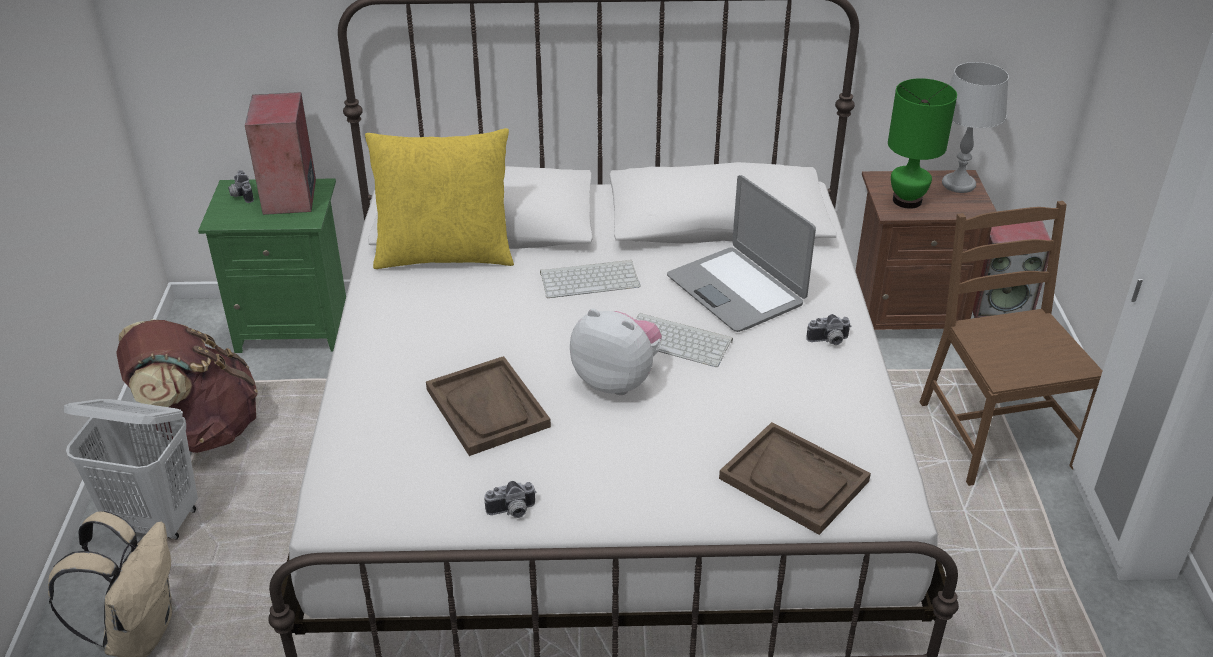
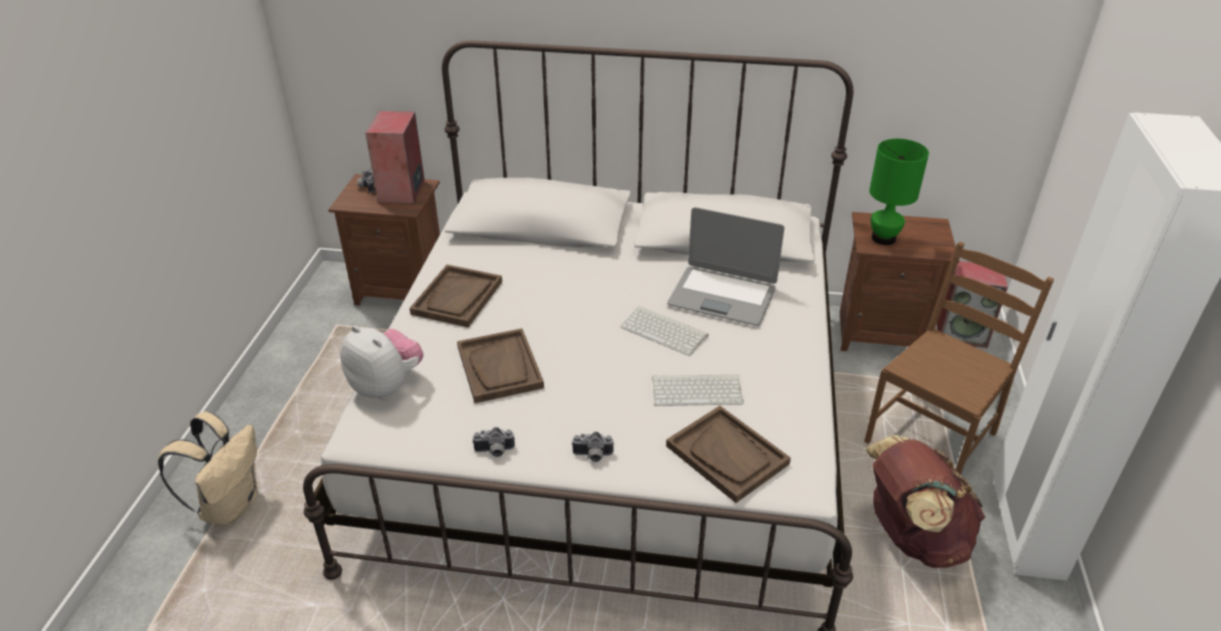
camera: 10 degrees right, 0 degrees up
white laundry basket [64,399,198,539] -> none
brown backpack [116,319,258,453] -> brown backpack moved to [865,435,986,568]
green nightstand [198,178,346,353] -> brown nightstand [328,174,440,306]
yellow pillow [365,128,514,269] -> none
keyboard [540,260,640,298] -> keyboard moved to [652,375,744,406]
plush toy [570,308,662,395] -> plush toy moved to [340,326,424,400]
laptop [667,175,816,332] -> laptop turned 45 degrees counterclockwise [667,207,784,326]
camera [806,314,851,345] -> camera moved to [572,432,614,462]
brown chair [920,201,1102,486] -> brown chair turned 45 degrees clockwise [864,242,1054,474]
grey table lamp [942,62,1009,193] -> none
none -> brown tray [410,265,502,328]

